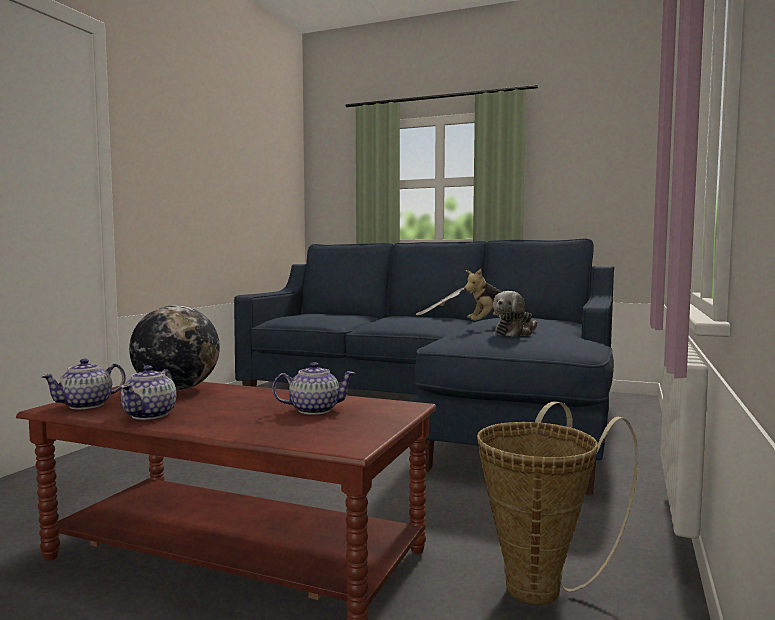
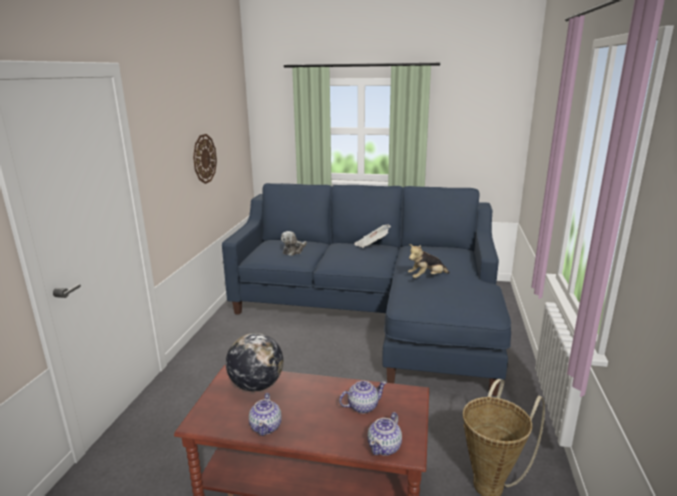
camera: 10 degrees left, 15 degrees up
teapot [40,359,126,409] -> teapot moved to [367,412,402,456]
plush toy [493,291,537,337] -> plush toy moved to [281,231,307,256]
none -> wall clock [193,134,217,184]

